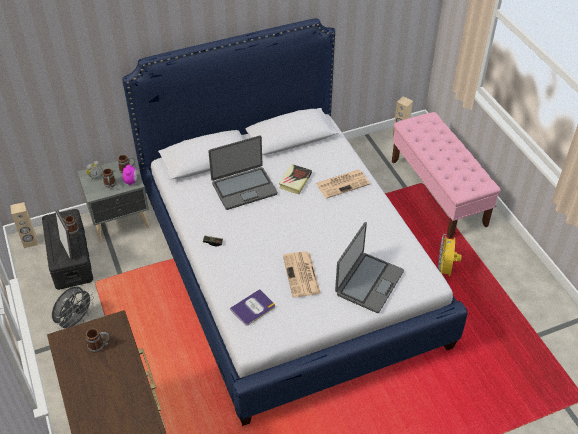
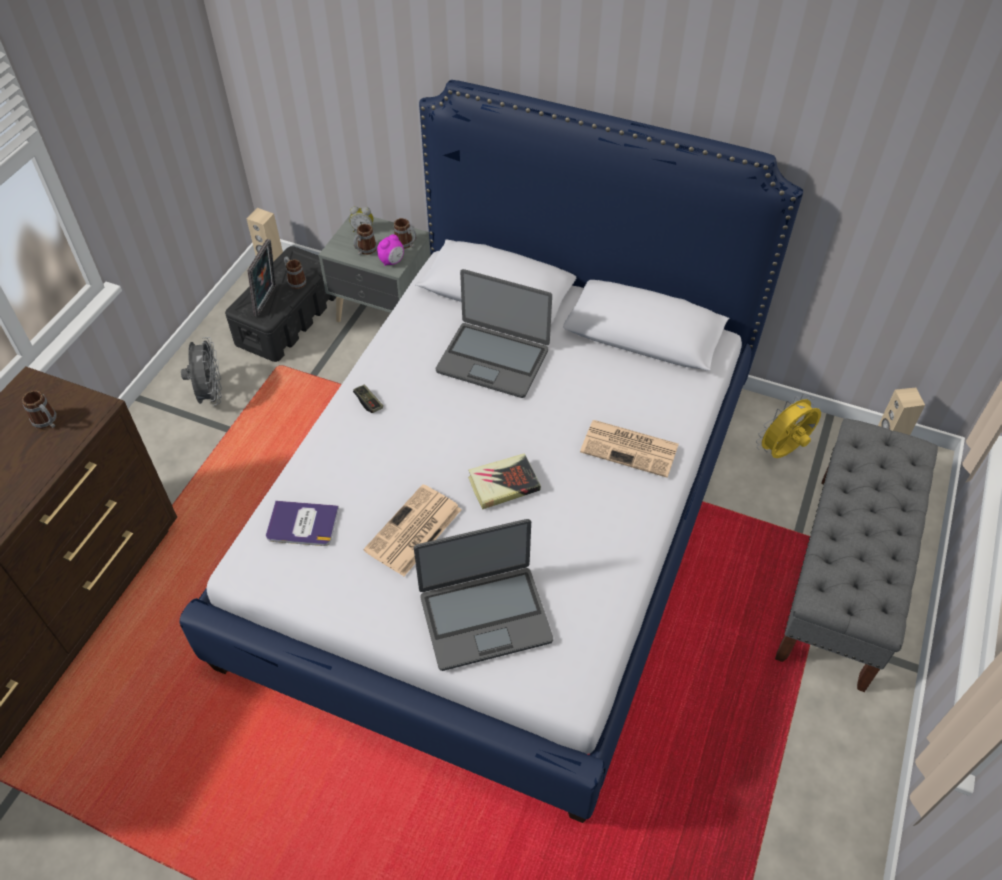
camera: 45 degrees right, 5 degrees up
grey fan [52,286,94,329] -> grey fan turned 90 degrees counterclockwise [181,337,222,406]
book [279,164,312,194] -> book moved to [468,453,541,510]
pink bench [392,112,501,239] -> grey bench [775,418,938,692]
yellow fan [438,234,462,277] -> yellow fan moved to [756,394,821,458]

